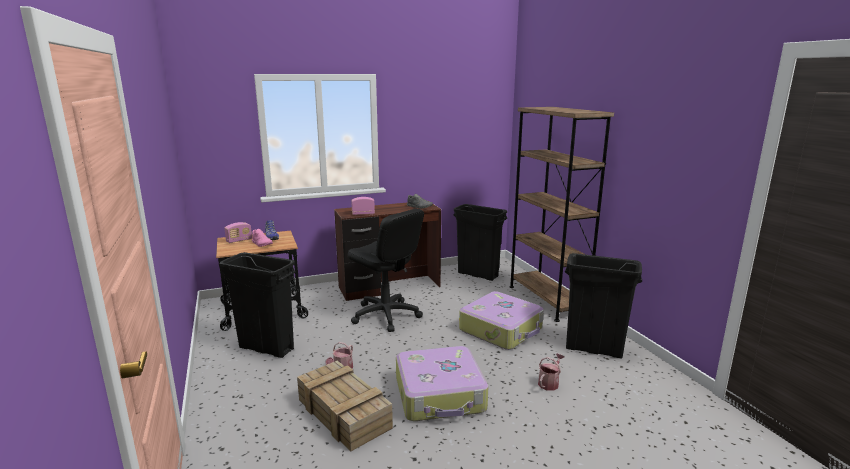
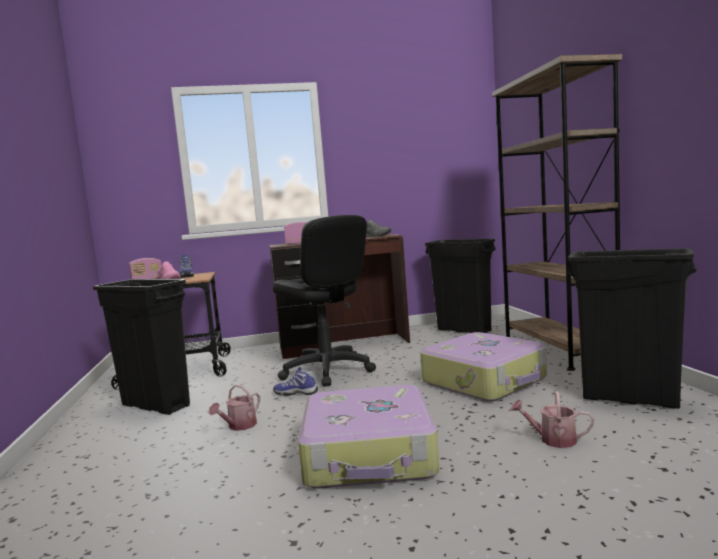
camera: 10 degrees right, 10 degrees down
crate [297,361,393,452] -> none
watering can [538,353,564,391] -> watering can turned 120 degrees counterclockwise [510,391,594,448]
none -> shoe [273,367,318,396]

